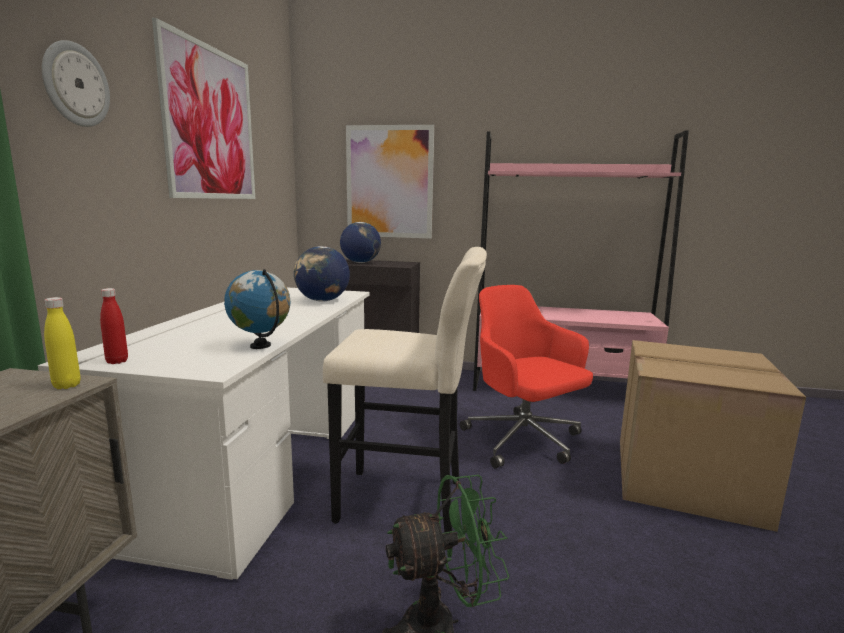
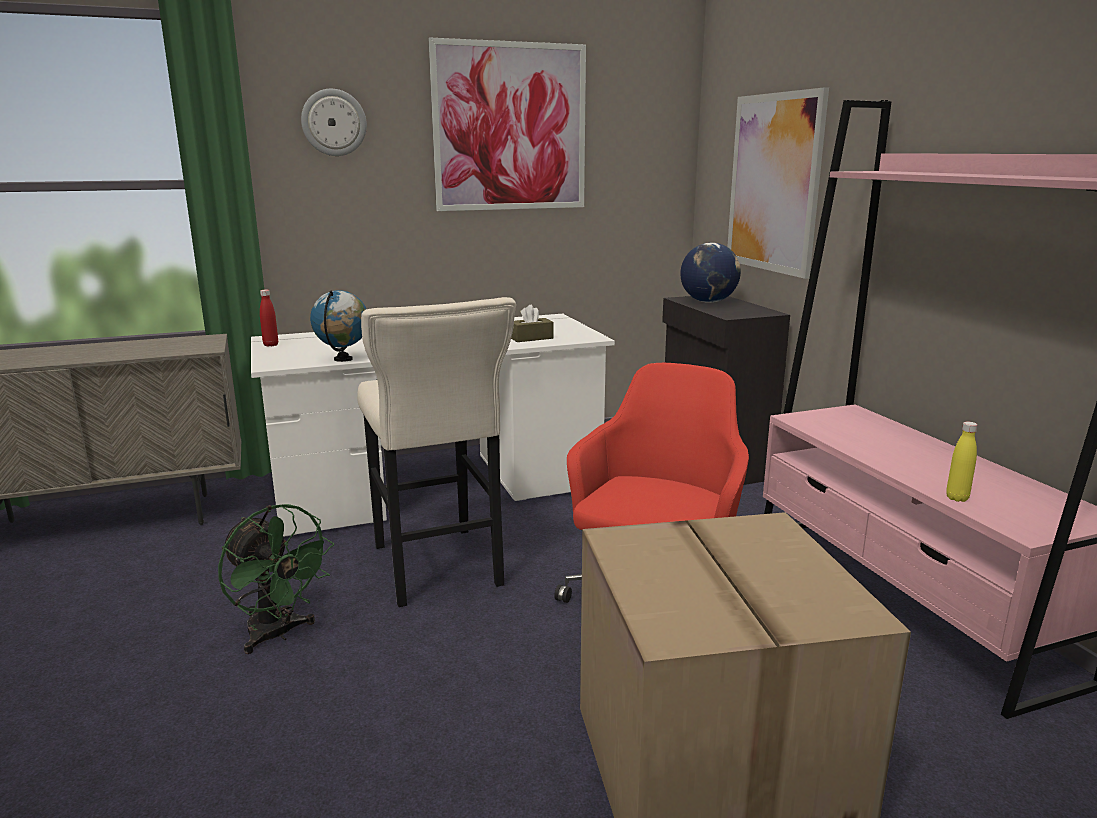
camera: 60 degrees right, 5 degrees up
yellow bottle [44,297,81,389] -> yellow bottle moved to [946,422,978,502]
globe [294,246,350,302] -> brown tissue box [511,305,553,342]

